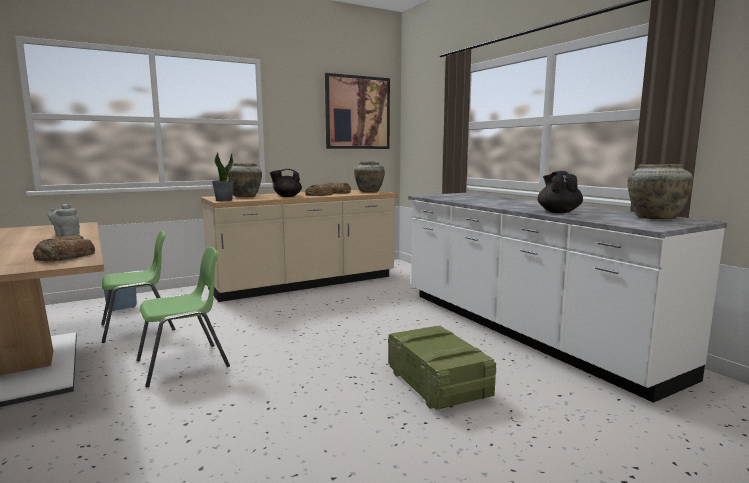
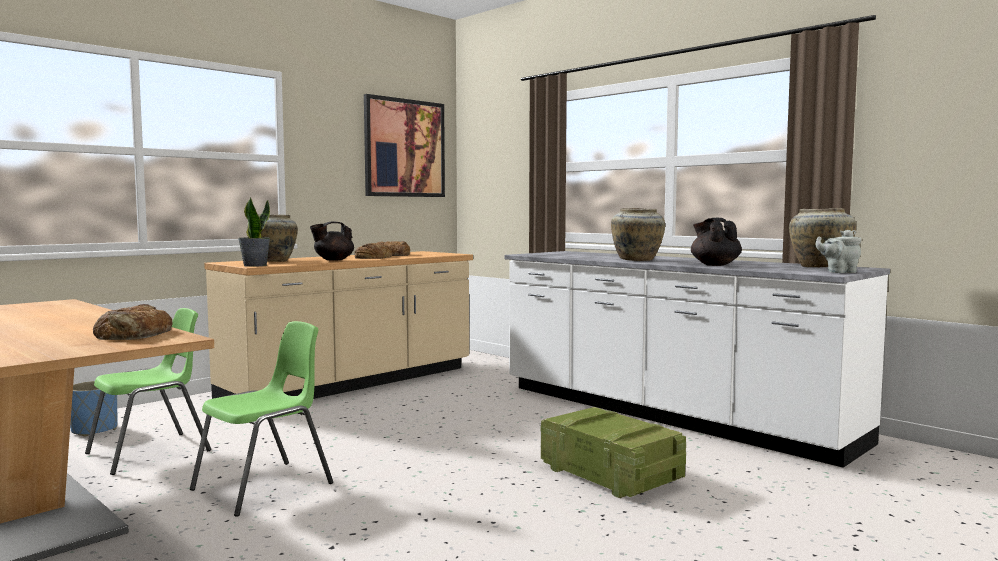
camera: 15 degrees left, 5 degrees down
grey teapot [47,204,80,236] -> grey teapot moved to [816,230,861,273]
beige vase [354,162,385,192] -> beige vase moved to [611,208,665,261]

